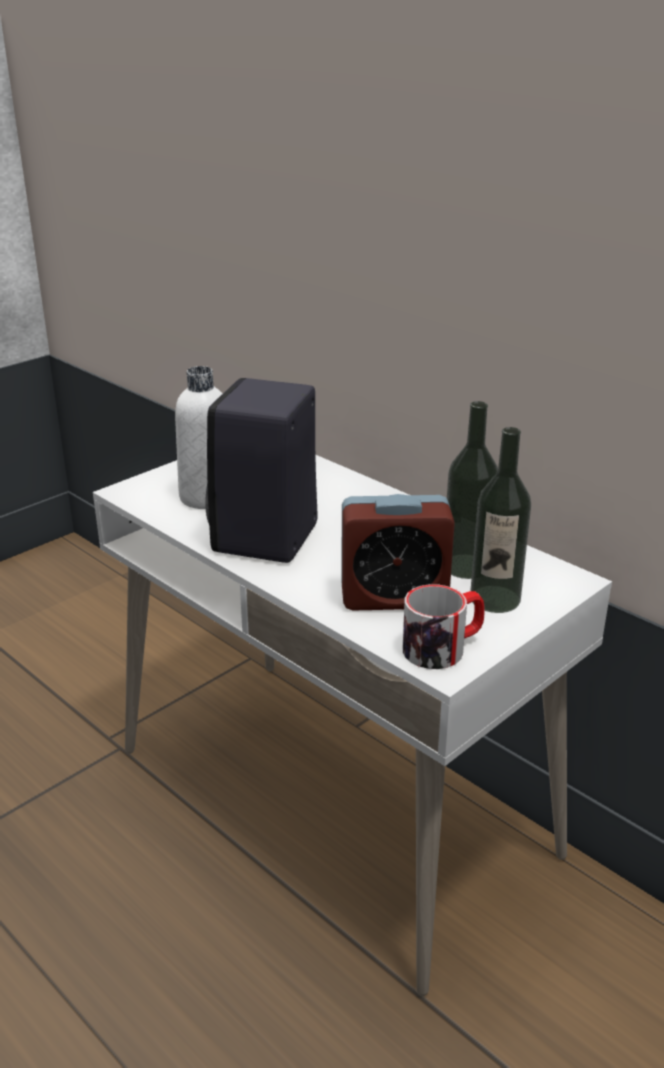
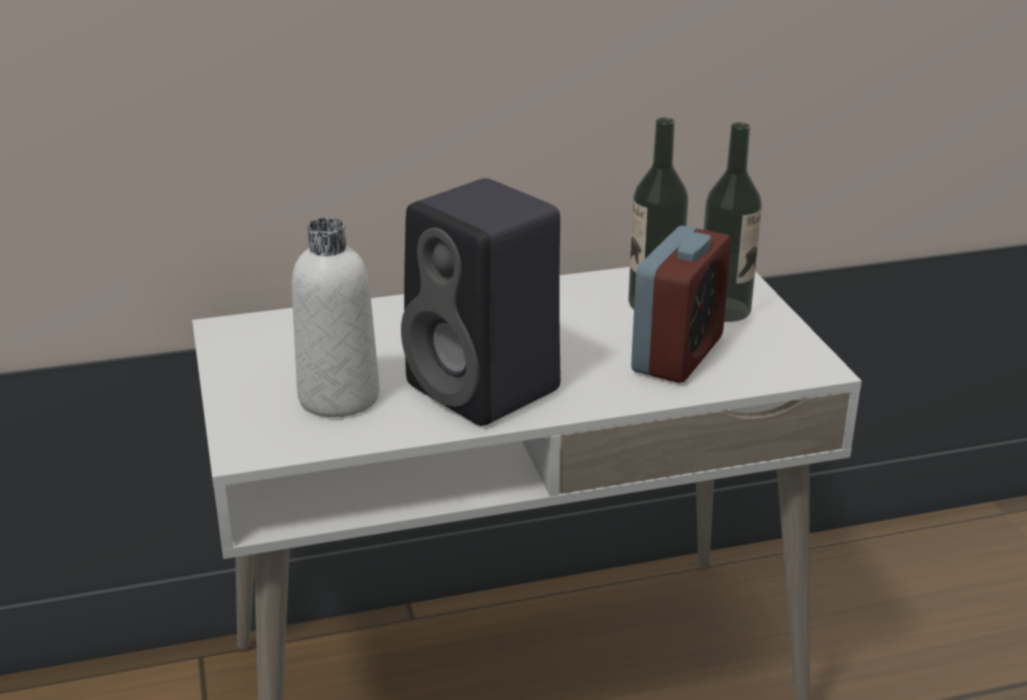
camera: 60 degrees left, 0 degrees up
mug [403,584,485,669] -> none

